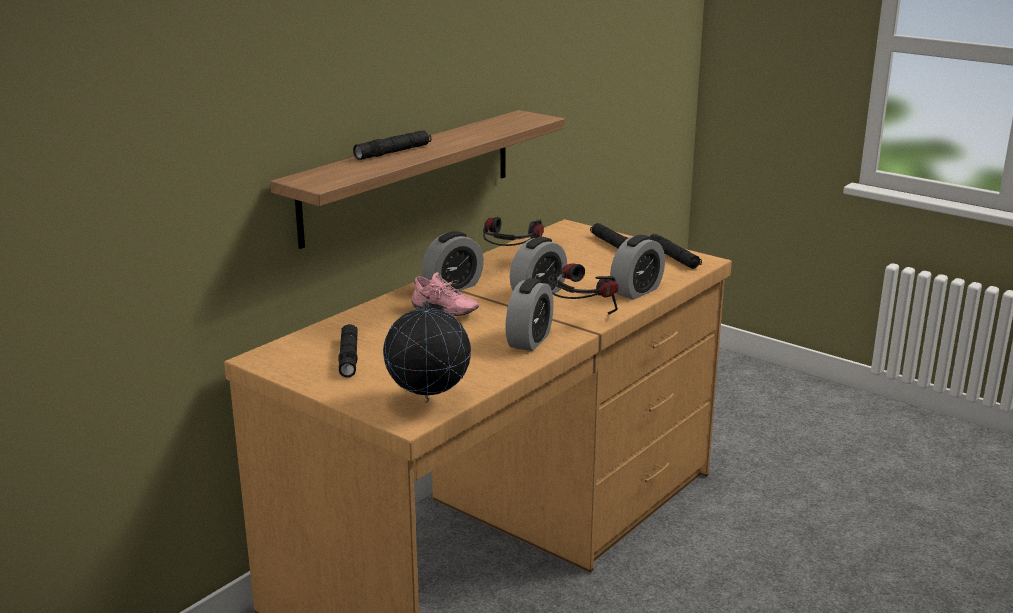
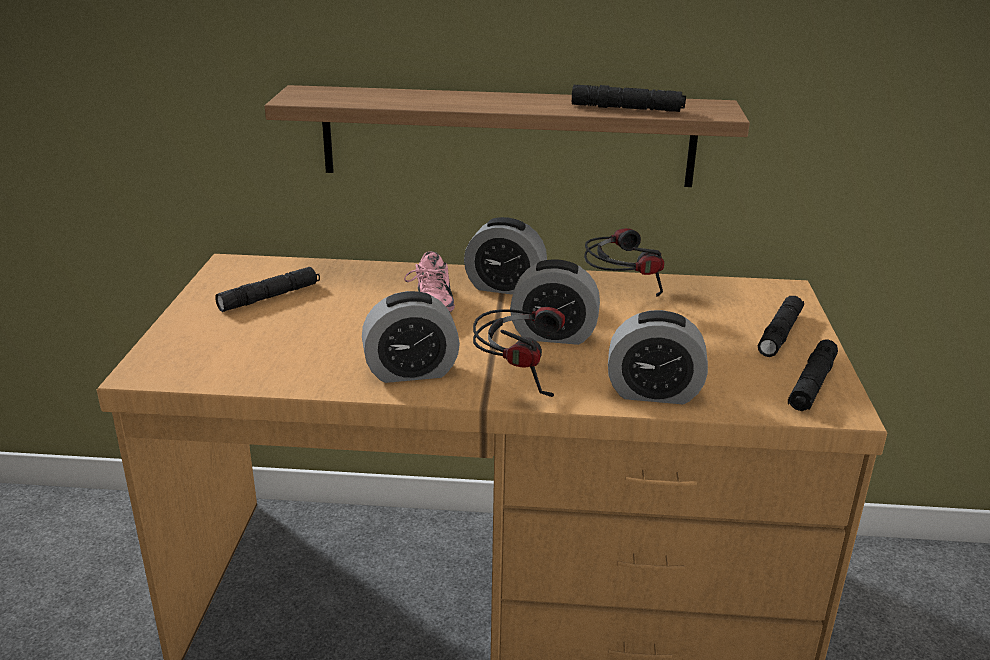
camera: 55 degrees right, 5 degrees up
black flashlight [353,130,431,160] -> black flashlight moved to [572,85,686,112]
globe [383,300,471,403] -> none

